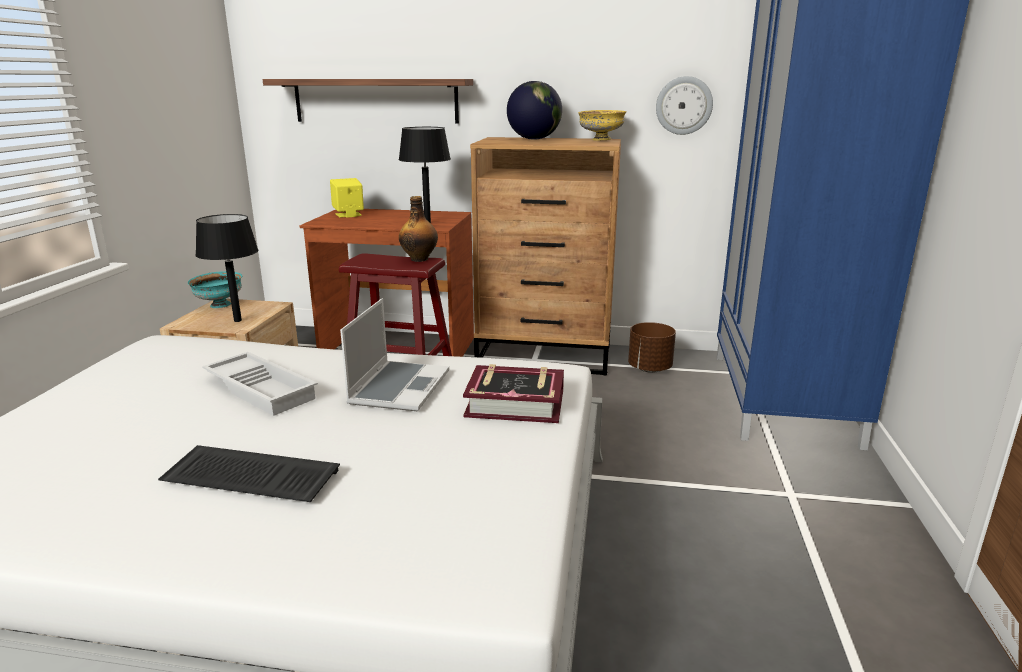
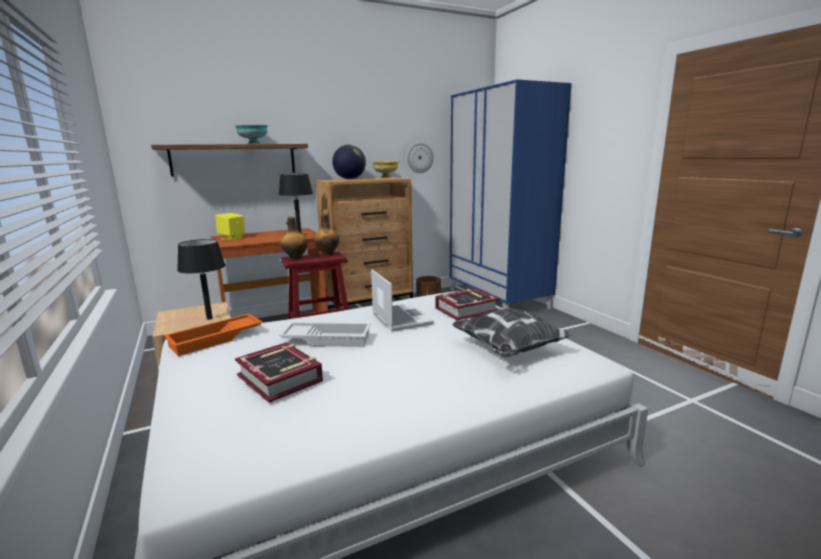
camera: 35 degrees left, 5 degrees down
keyboard [158,445,340,502] -> none
turquoise bowl [188,271,242,308] -> turquoise bowl moved to [235,125,268,144]
none -> orange tray [164,314,263,356]
none -> book [235,342,323,403]
none -> bottle [281,217,308,259]
none -> pillow [452,308,573,358]

